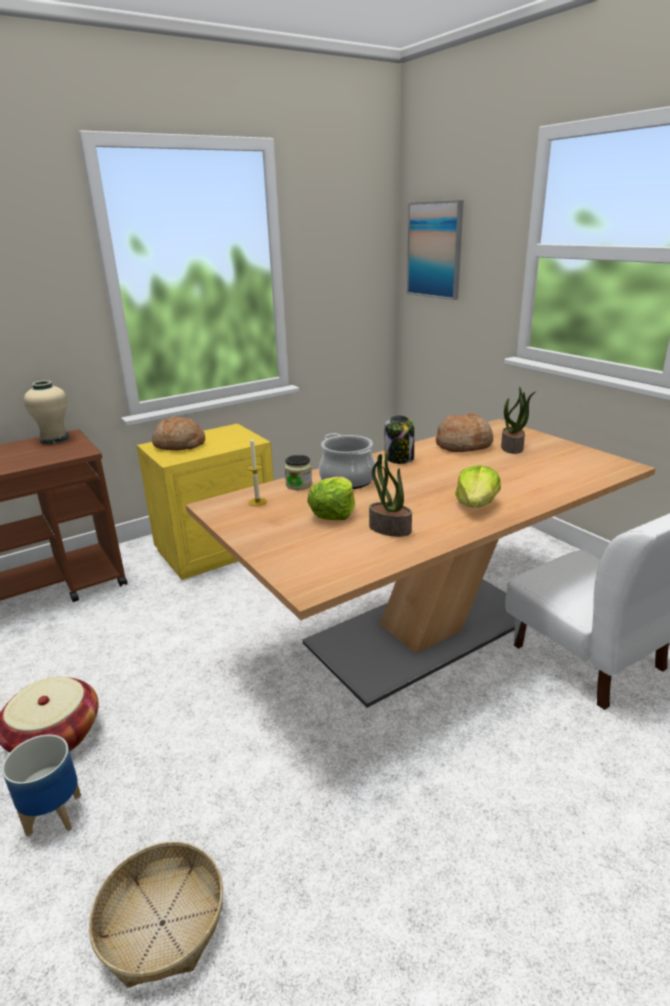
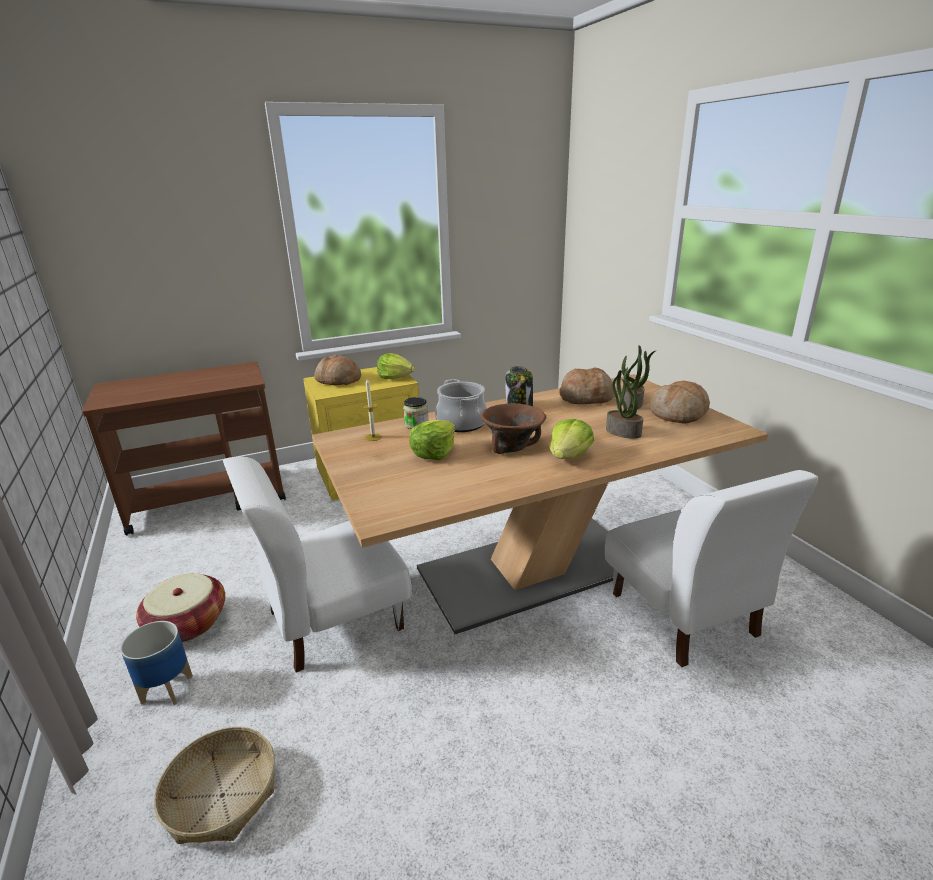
camera: 10 degrees right, 0 degrees up
beige vase [24,380,69,444] -> none
potted plant [369,451,412,537] -> potted plant moved to [606,367,643,439]
picture [407,200,464,300] -> none
none -> white chair [223,457,412,673]
none -> lettuce [377,353,415,379]
none -> brown bowl [481,403,546,454]
none -> bread [650,381,710,424]

